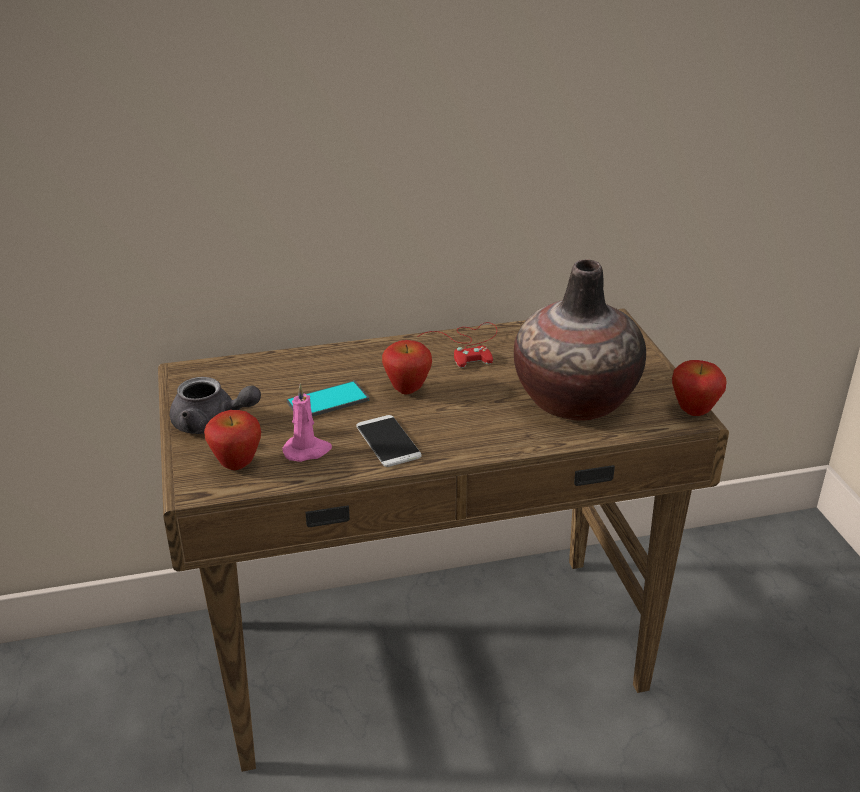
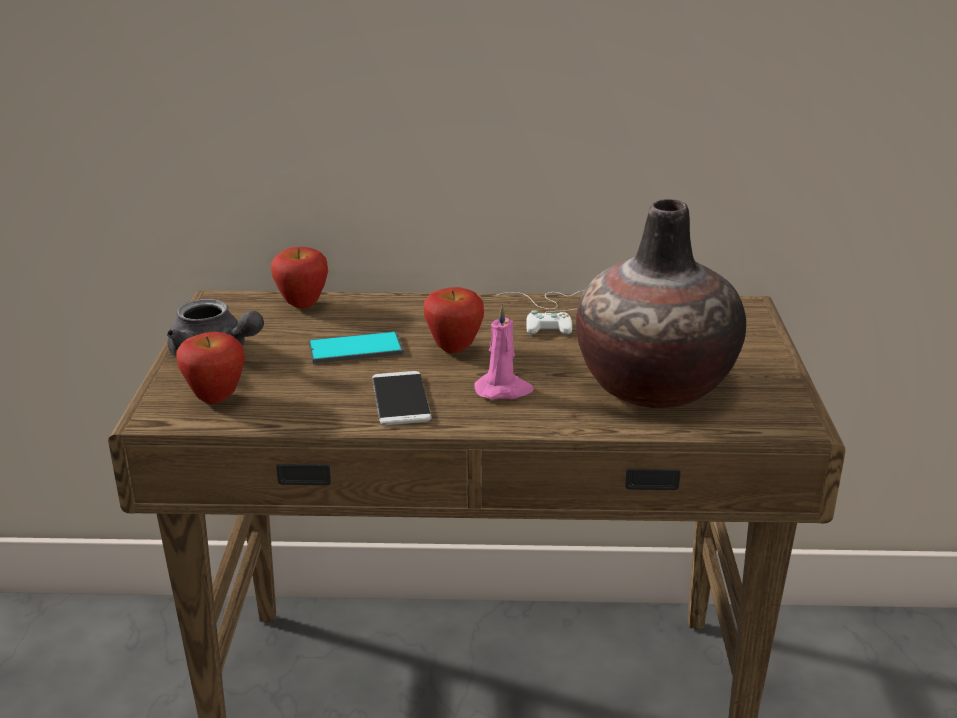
camera: 15 degrees right, 5 degrees down
pink candle [282,384,332,462] -> pink candle moved to [474,303,534,399]
red game controller [417,322,497,368] -> white game controller [495,291,581,334]
apple [672,360,726,416] -> apple moved to [271,247,328,308]

